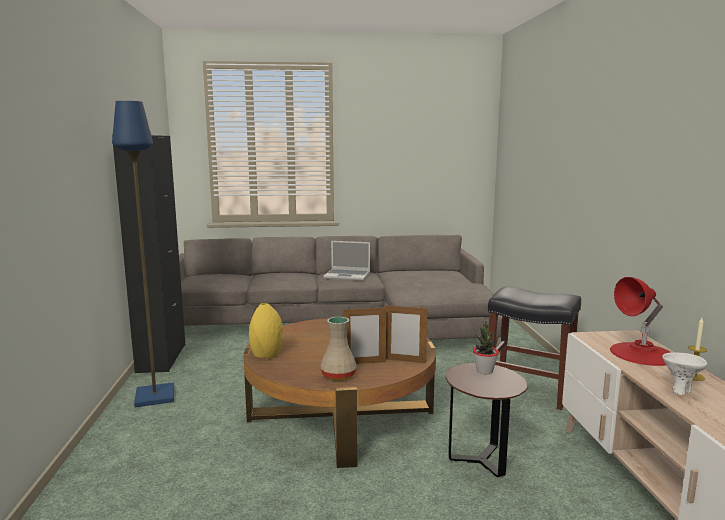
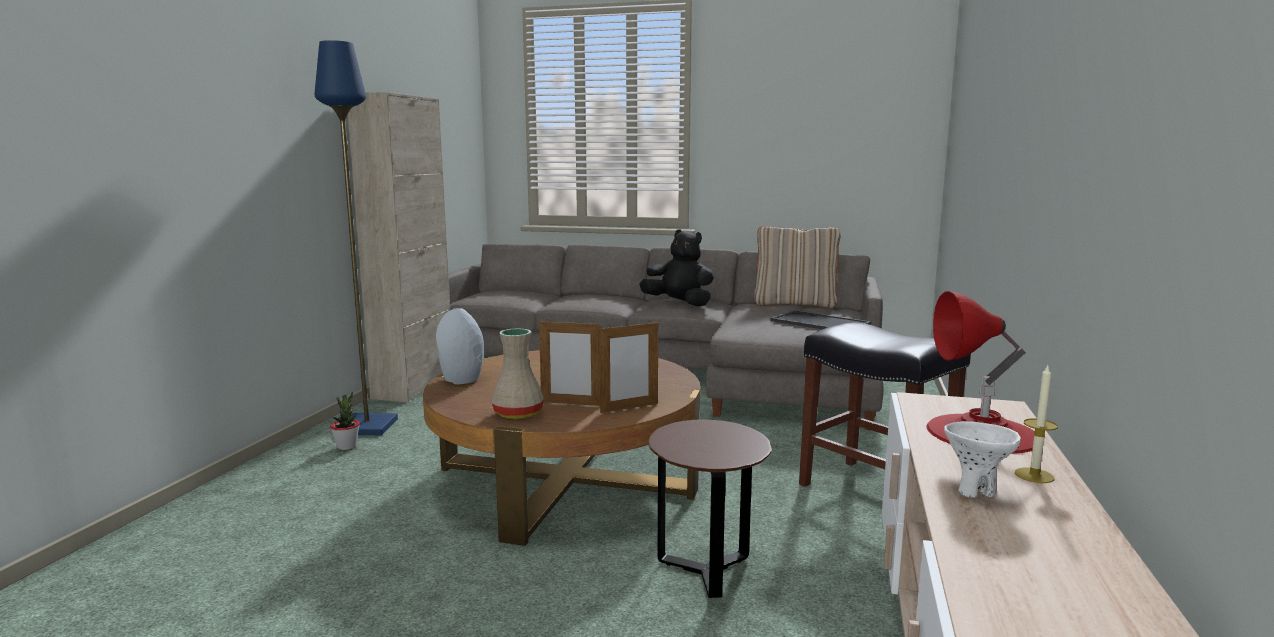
camera: 20 degrees right, 0 degrees up
black cabinet [113,135,185,373] -> beige cabinet [348,92,450,402]
yellow vase [249,303,283,359] -> grey vase [436,308,484,385]
laptop [323,241,370,281] -> black plush toy [639,229,714,307]
picture frame [384,305,428,363] -> picture frame turned 60 degrees counterclockwise [599,320,658,413]
potted plant [473,321,499,375] -> potted plant moved to [330,392,360,450]
none -> beige pillow [754,226,840,308]
none -> tray [770,310,871,329]

